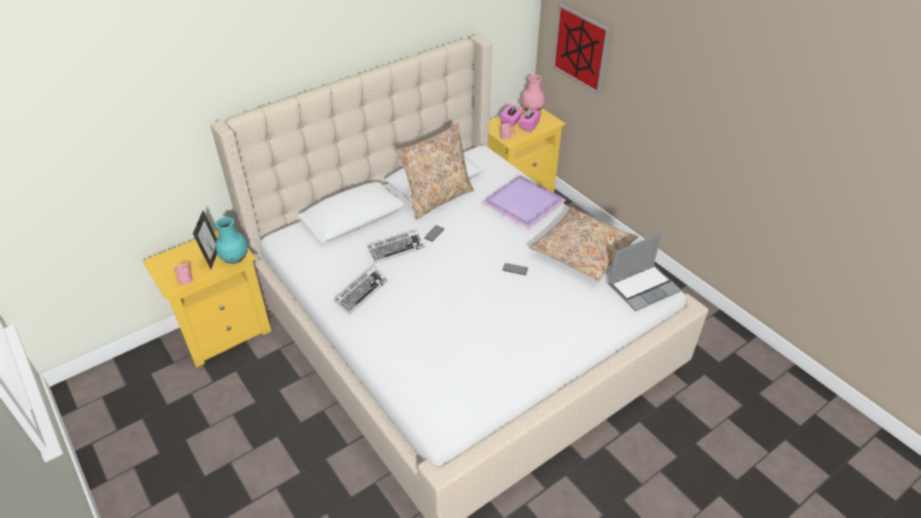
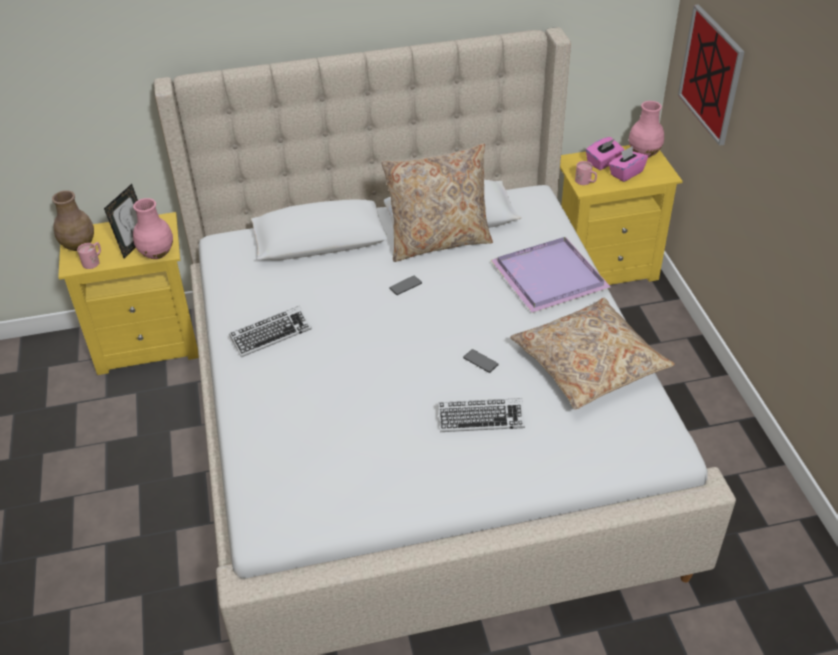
camera: 25 degrees right, 0 degrees up
turquoise vase [215,217,248,264] -> pink vase [133,198,173,259]
keyboard [367,230,425,263] -> keyboard moved to [438,398,525,432]
laptop [608,233,681,312] -> none
none -> brown vase [52,190,94,251]

